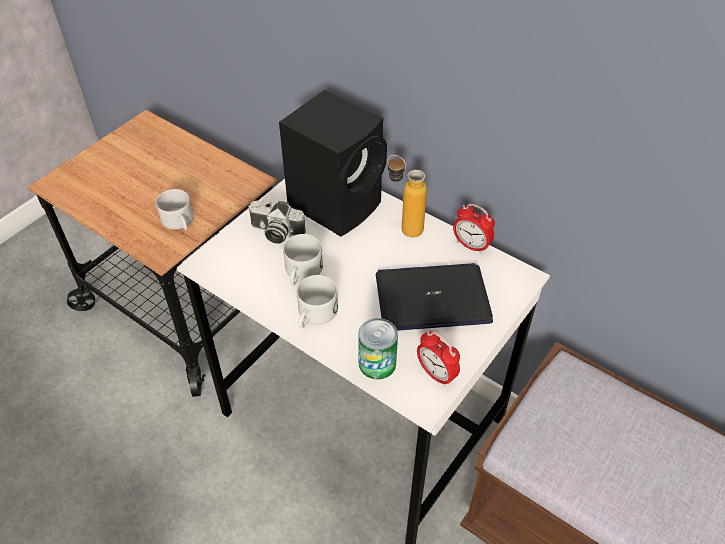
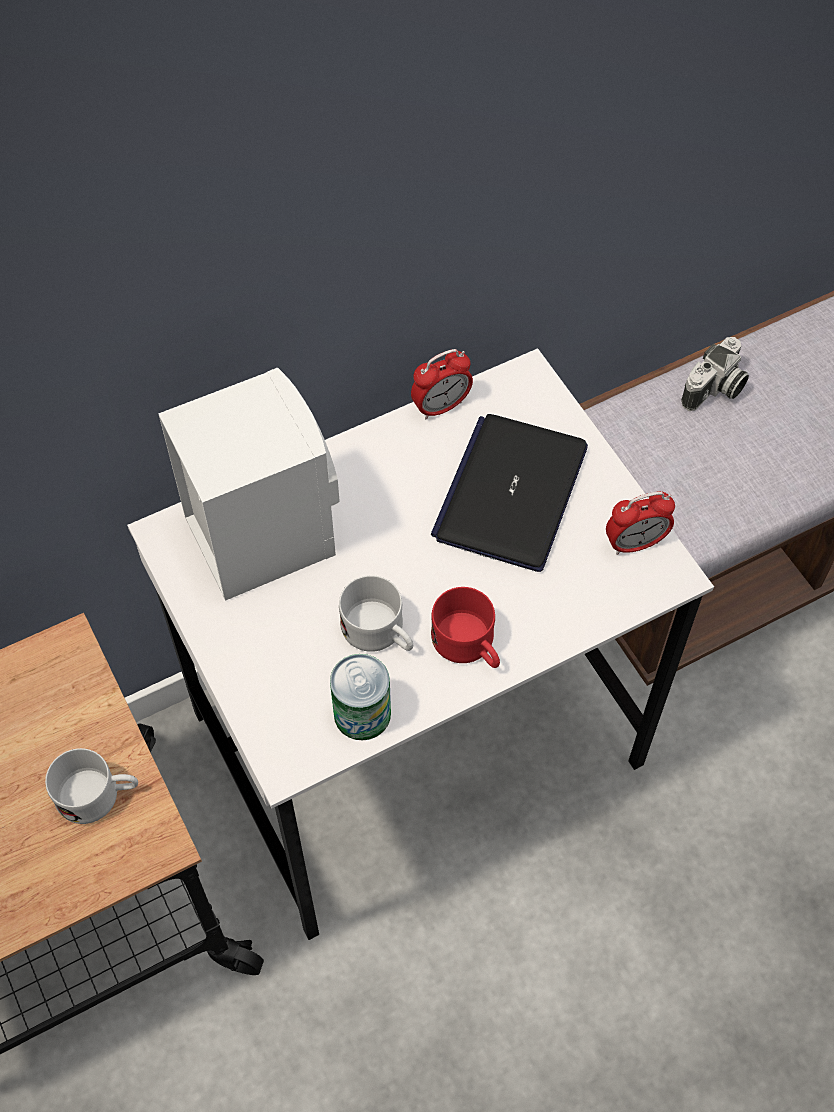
camera: 65 degrees left, 10 degrees up
camera [248,201,306,244] -> camera moved to [681,337,749,411]
black speaker [279,90,387,237] -> white speaker [158,368,340,601]
white mug [297,275,338,328] -> red mug [431,587,500,668]
can [358,318,398,379] -> can moved to [330,654,391,740]
bottle [387,155,427,237] -> none

